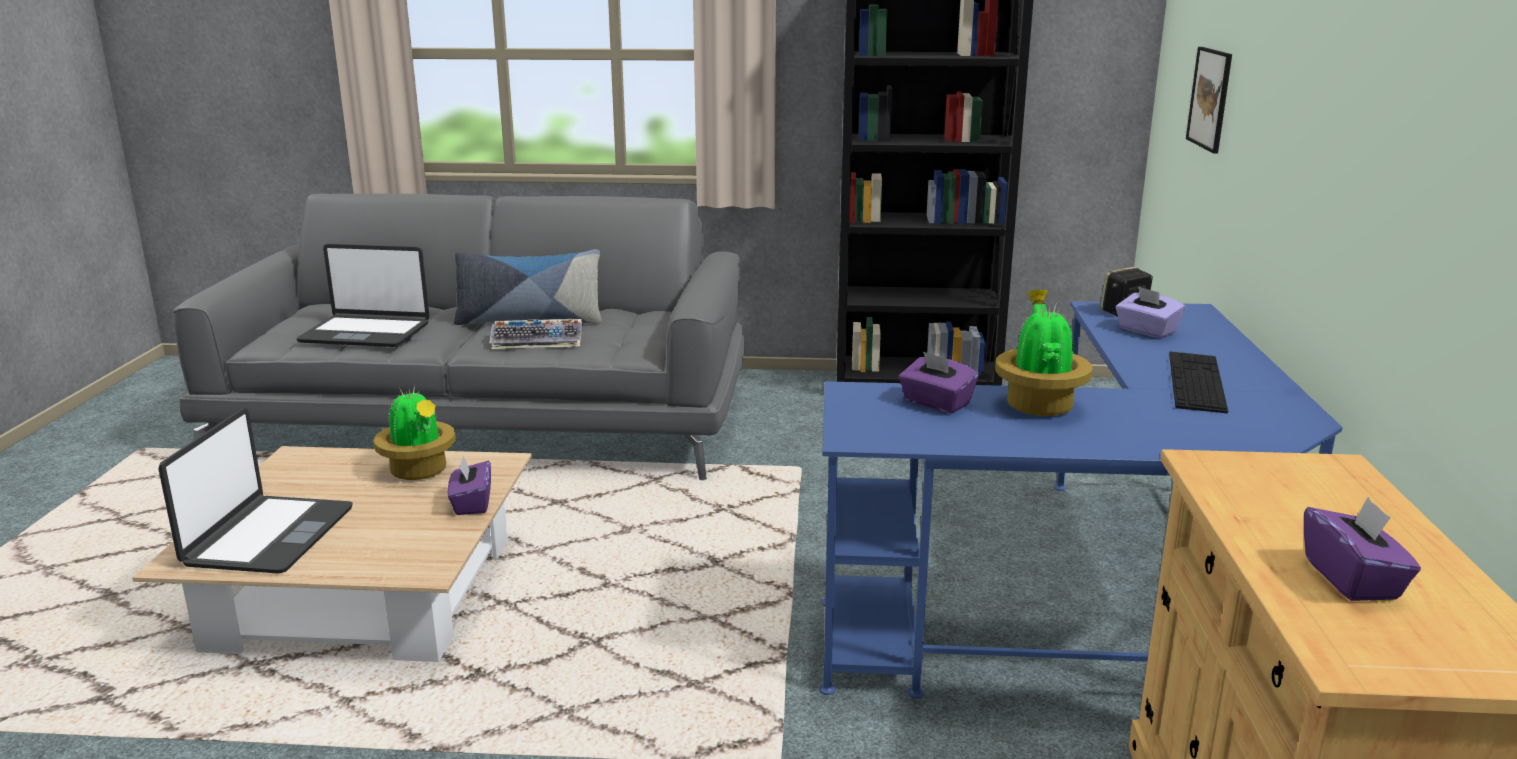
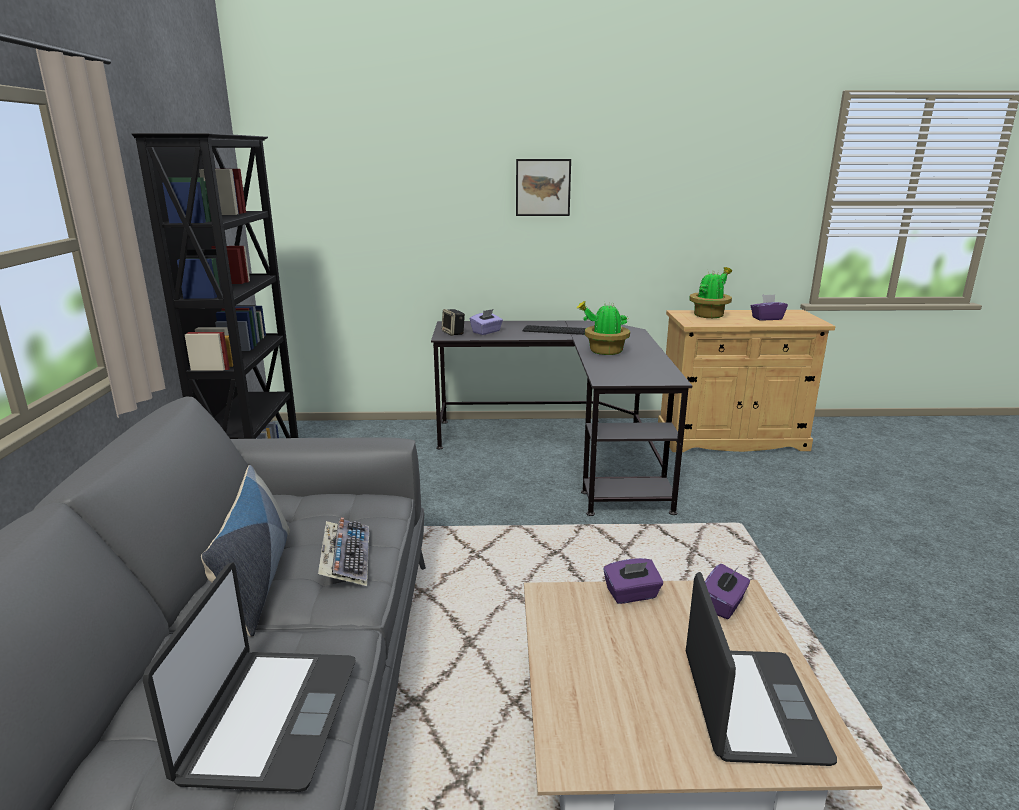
camera: 95 degrees left, 0 degrees up
laptop [158,408,353,574] -> laptop turned 90 degrees clockwise [686,572,837,766]
potted plant [374,385,456,480] -> potted plant moved to [689,267,732,318]
blue desk [819,301,1343,699] -> black desk [431,320,692,516]
purple tissue box [899,351,979,413] -> purple tissue box moved to [705,564,750,619]
picture [1186,47,1232,154] -> picture moved to [516,159,571,216]

